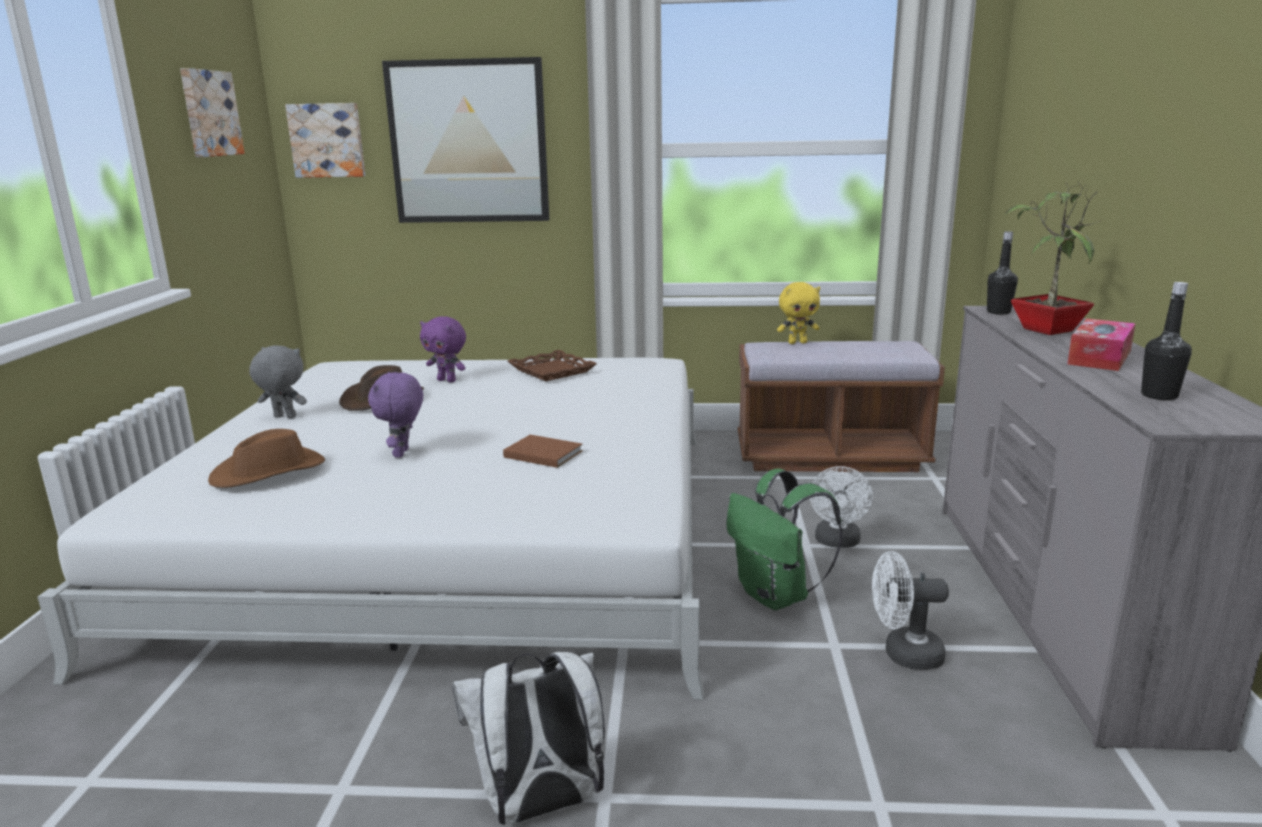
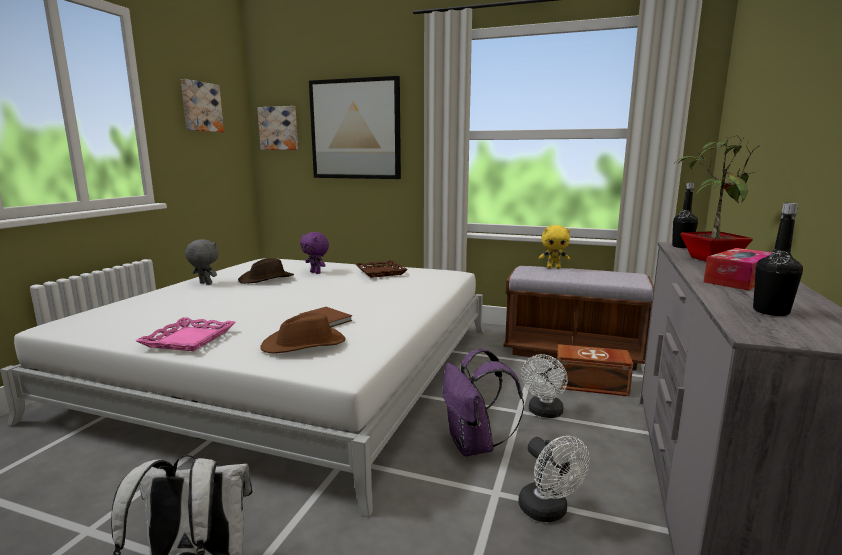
camera: 15 degrees right, 5 degrees down
brown hat [208,429,325,488] -> brown hat moved to [260,312,345,353]
purple plush toy [368,372,423,458] -> none
green backpack [726,469,843,610] -> purple backpack [442,349,524,457]
white fan [872,551,949,670] -> white fan turned 135 degrees counterclockwise [518,436,589,522]
none -> pink tray [136,317,236,351]
none -> brown storage box [557,344,633,397]

